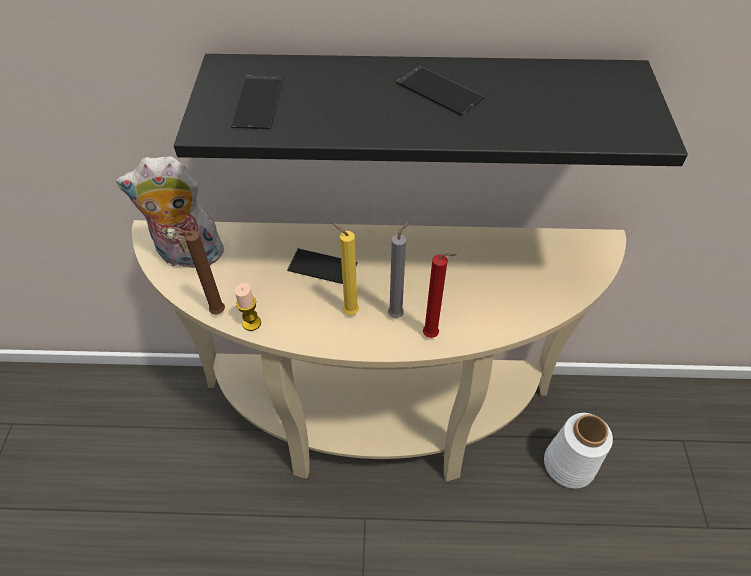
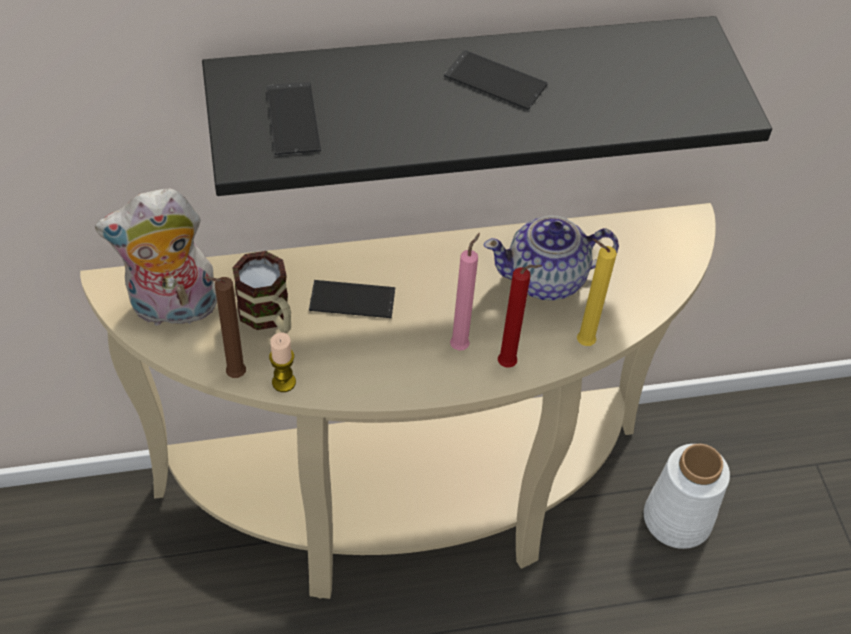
camera: 15 degrees left, 0 degrees up
yellow candle [332,222,359,315] -> yellow candle moved to [577,239,617,346]
grey candle [388,221,410,318] -> pink candle [450,233,480,351]
none -> mug [232,251,291,333]
none -> teapot [484,215,619,300]

